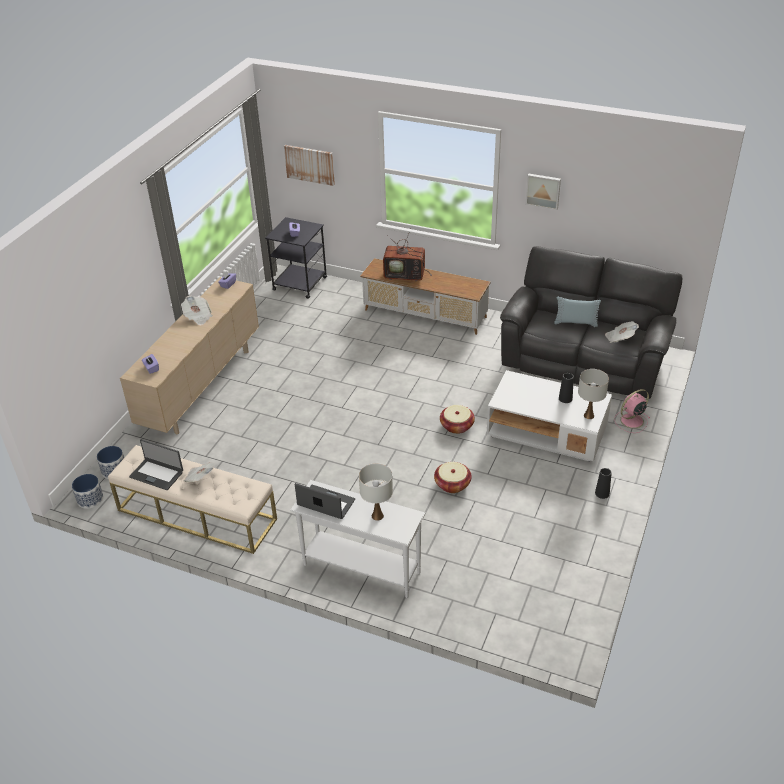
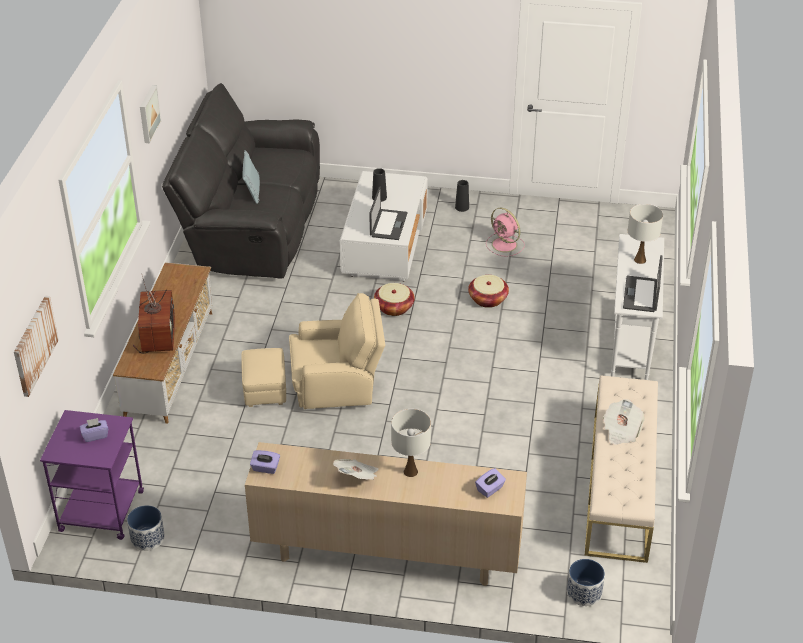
camera: 105 degrees left, 0 degrees up
planter [72,474,103,509] -> planter moved to [127,505,165,551]
laptop [129,439,183,490] -> laptop moved to [369,187,408,240]
black cart [265,217,327,299] -> purple cart [40,410,144,540]
white table lamp [578,369,609,419] -> white table lamp moved to [391,409,431,477]
newspaper [605,321,639,343] -> none
pink fan [614,389,650,433] -> pink fan moved to [486,207,525,257]
none -> beige armchair [241,293,385,409]

